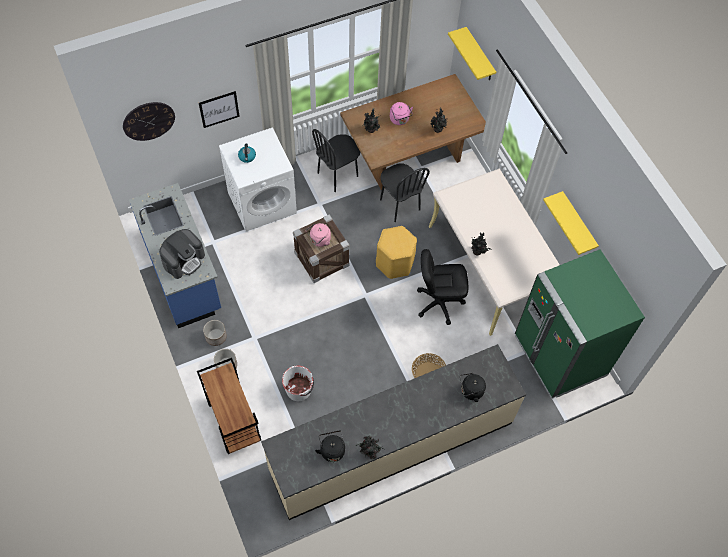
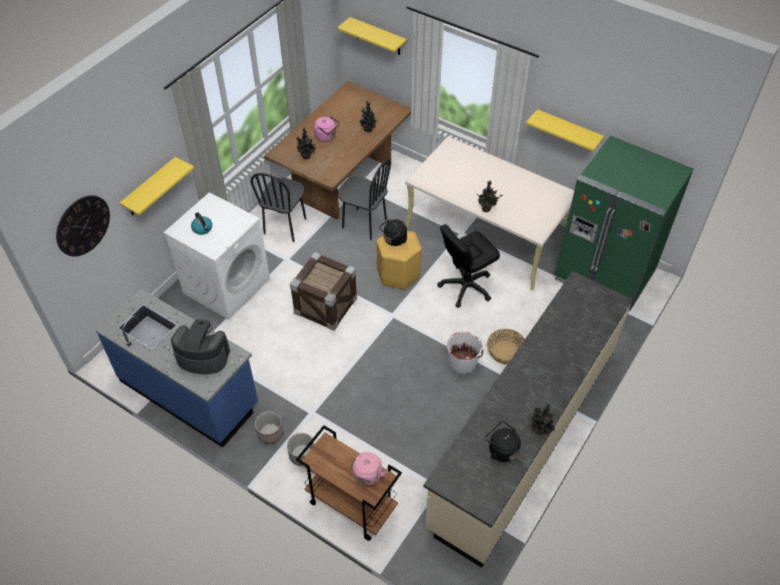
camera: 30 degrees left, 10 degrees down
coffee machine [159,229,205,279] -> coffee machine turned 90 degrees counterclockwise [171,319,230,374]
picture [199,91,240,128] -> yellow shelf [120,157,194,215]
white bucket [282,365,314,401] -> white bucket moved to [447,332,483,374]
pink kettle [306,223,331,247] -> pink kettle moved to [349,452,388,486]
black kettle [460,373,486,402] -> black kettle moved to [379,219,407,246]

